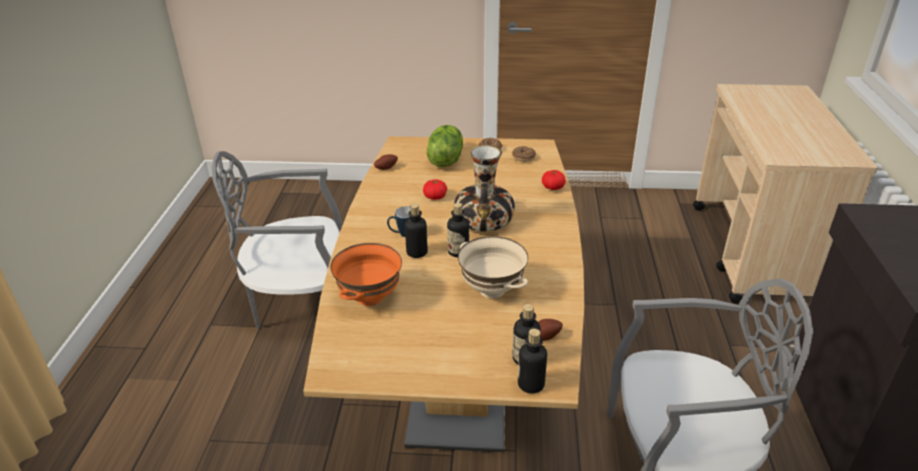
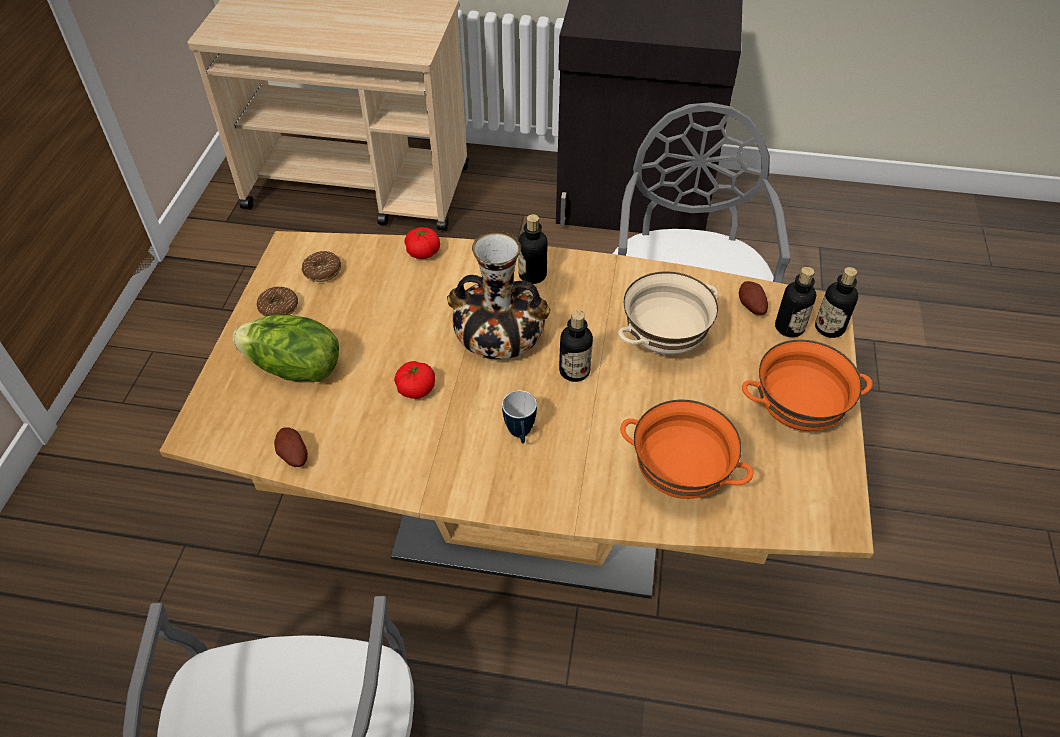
camera: 85 degrees left, 15 degrees up
bottle [405,203,428,258] -> bottle moved to [518,214,548,284]
none -> orange bowl [742,340,873,431]

